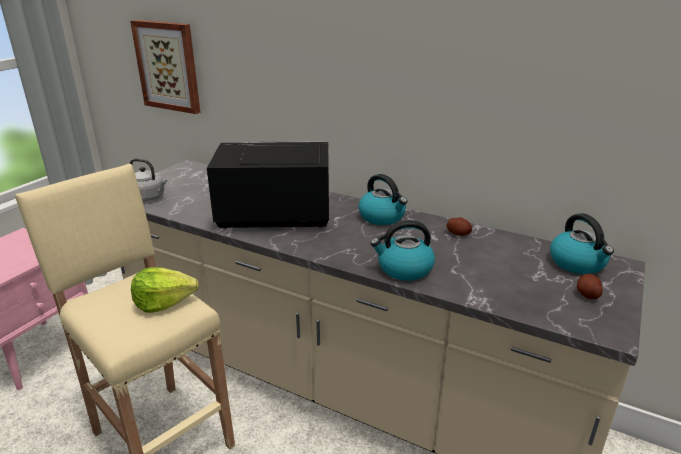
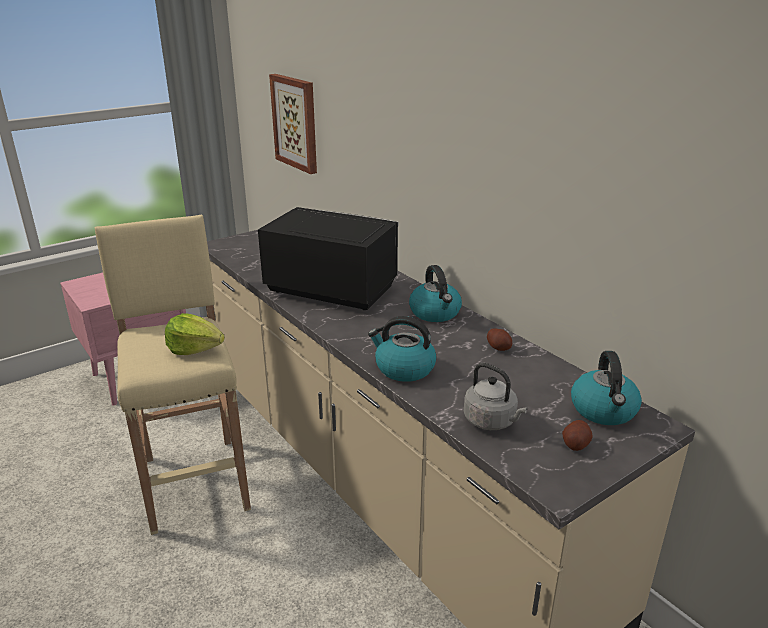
camera: 25 degrees right, 0 degrees up
grey kettle [130,159,167,201] -> grey kettle moved to [464,363,528,430]

